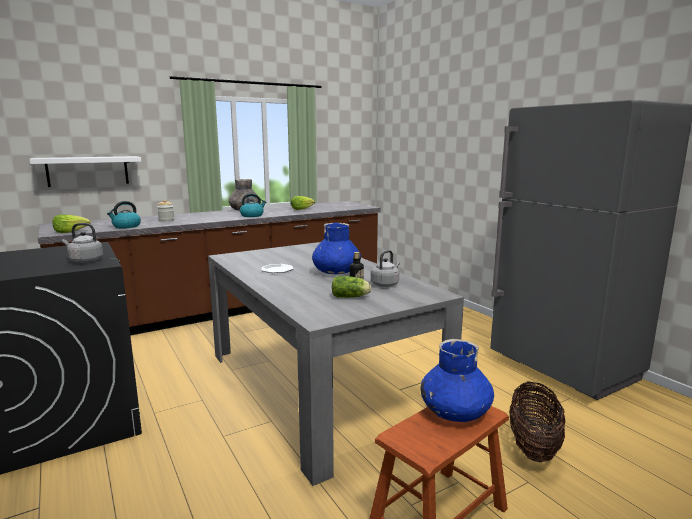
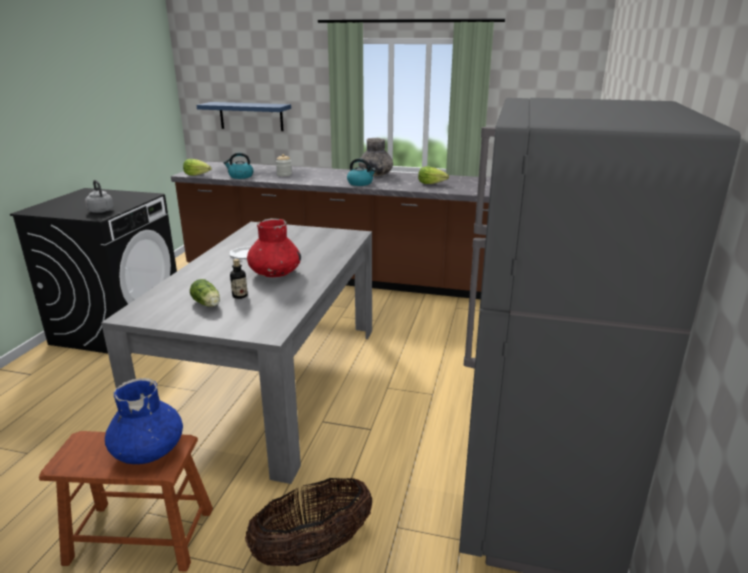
camera: 45 degrees right, 10 degrees up
white shelf [30,156,141,187] -> blue shelf [196,102,291,131]
blue vase [312,223,361,274] -> red vase [247,218,301,277]
grey kettle [371,250,400,287] -> none

